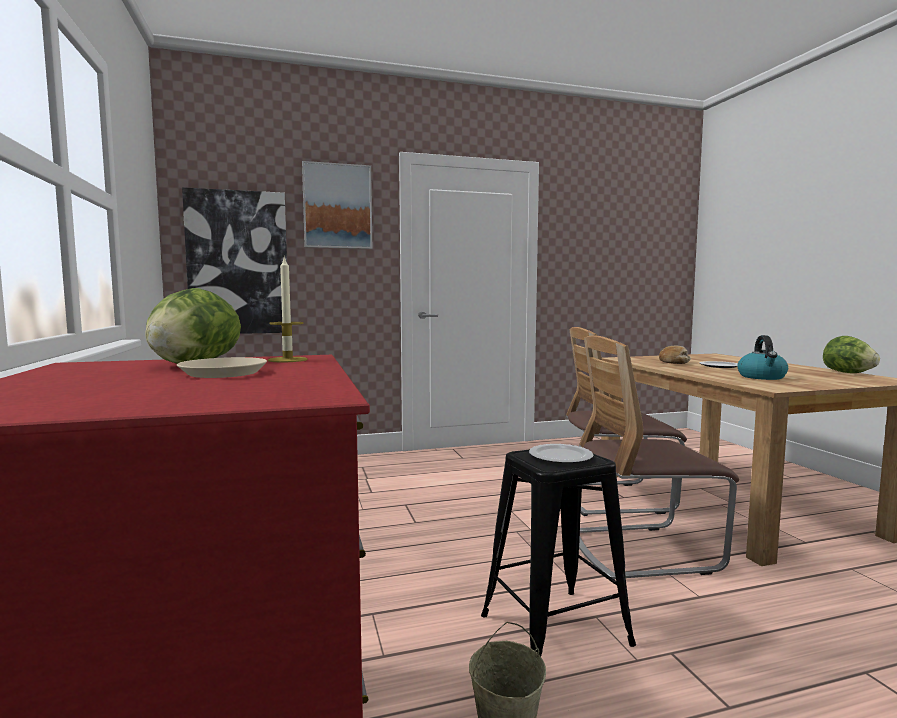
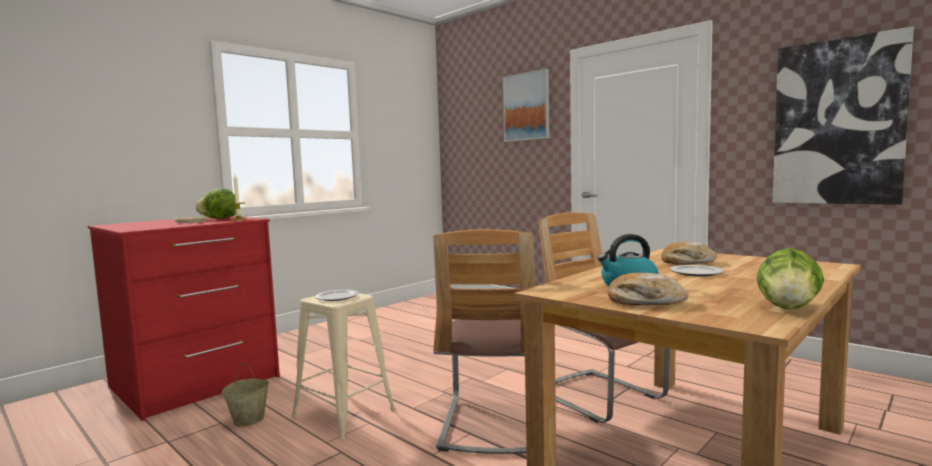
camera: 60 degrees right, 0 degrees up
picture [182,187,287,334] -> picture moved to [773,26,914,205]
black stool [481,449,636,656] -> beige stool [291,293,396,439]
chair [579,335,739,580] -> chair turned 135 degrees counterclockwise [433,229,535,454]
none -> bread [607,273,689,305]

